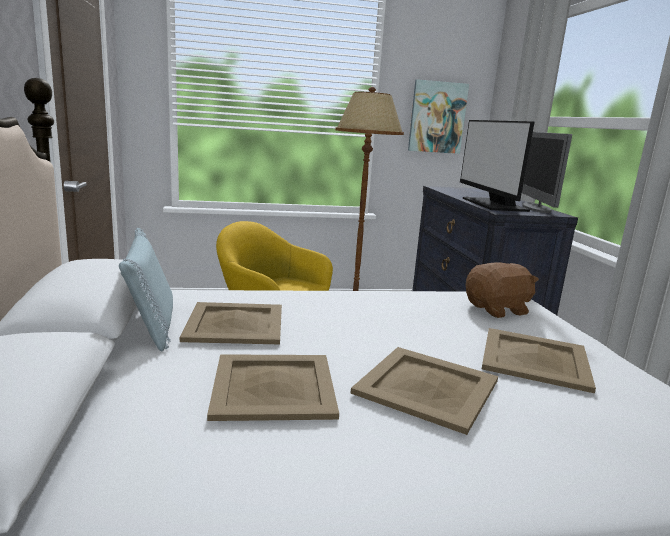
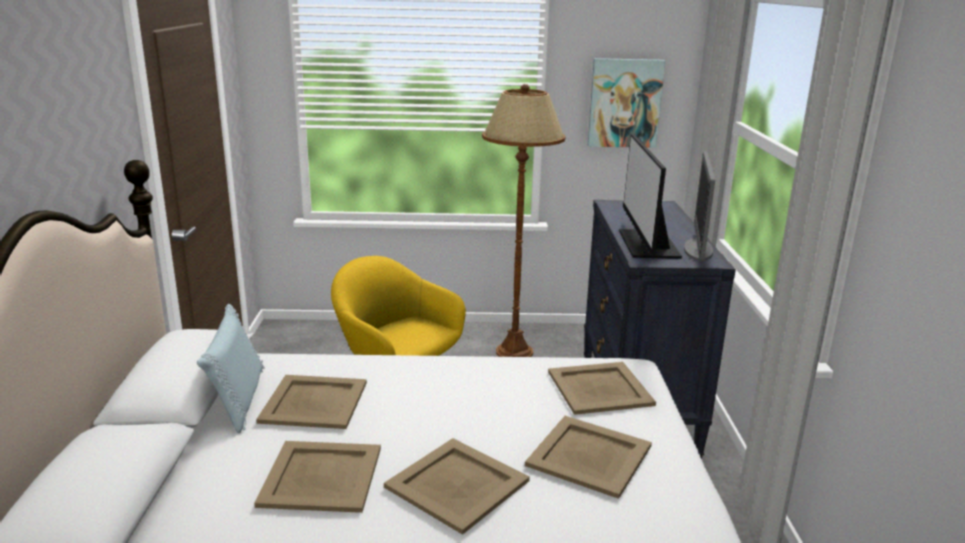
camera: 10 degrees right, 5 degrees up
brown plush toy [466,262,539,318] -> beige tray [548,362,656,415]

